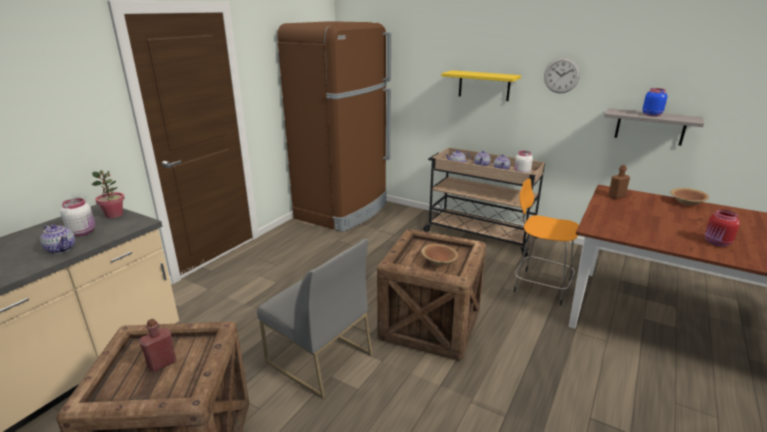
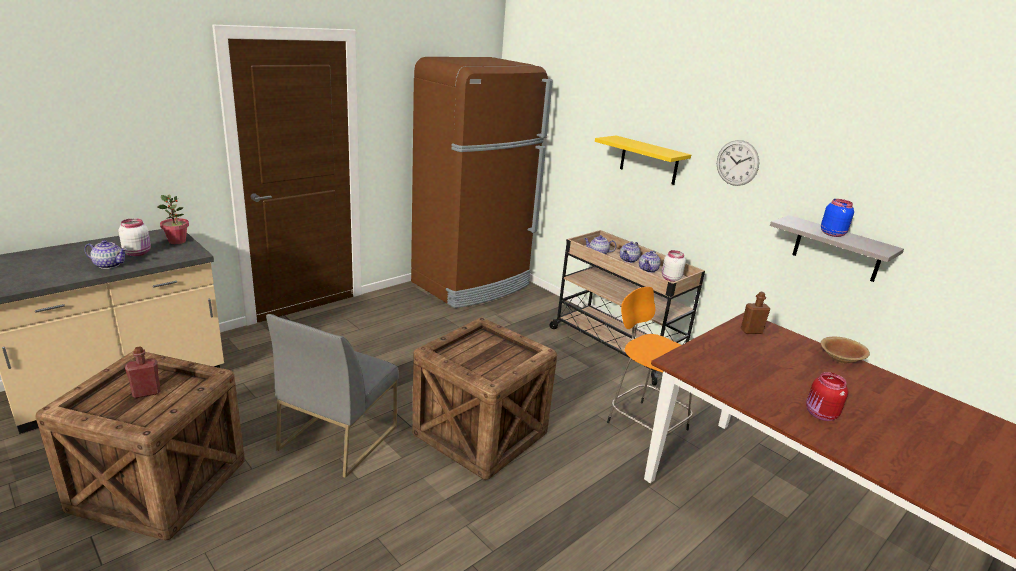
camera: 15 degrees right, 0 degrees up
teapot [40,224,75,254] -> teapot turned 45 degrees counterclockwise [84,240,127,269]
grey chair [257,238,372,399] -> grey chair turned 60 degrees clockwise [266,314,399,478]
brown bowl [421,244,458,265] -> none

